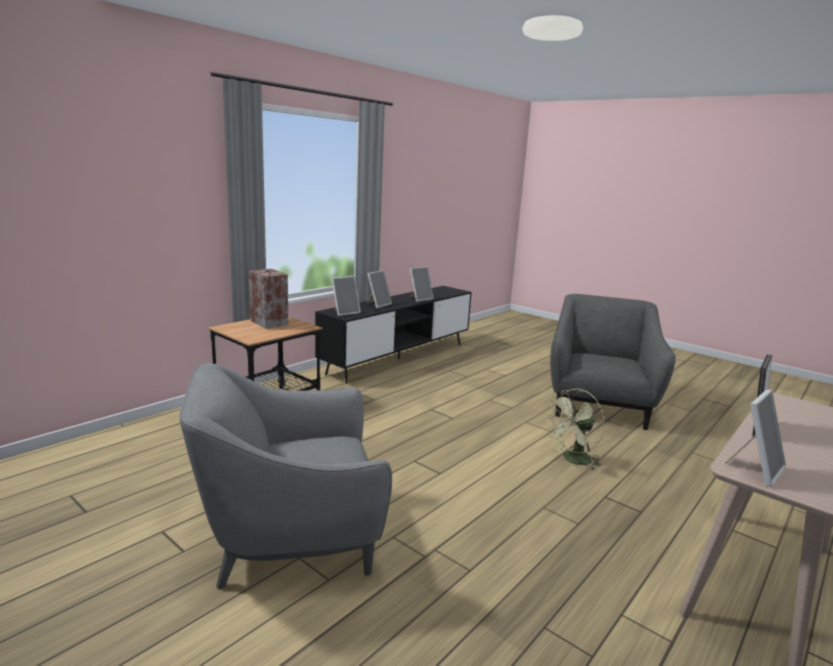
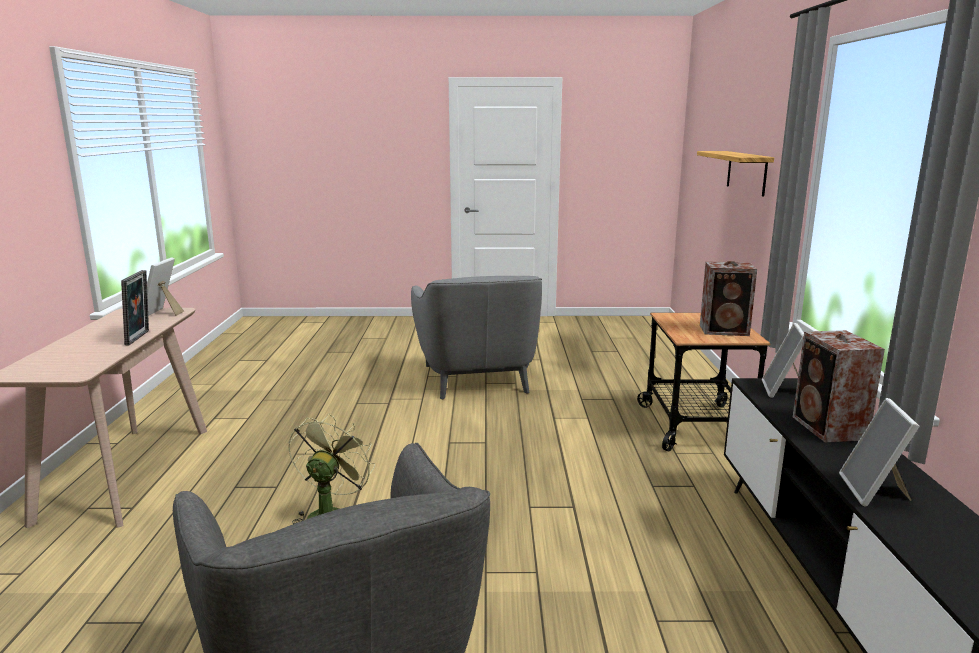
camera: 140 degrees right, 0 degrees up
grey armchair [179,363,392,590] -> grey armchair turned 135 degrees clockwise [411,276,542,399]
picture frame [366,270,392,308] -> speaker [793,330,885,443]
none -> shelf [697,151,774,196]

